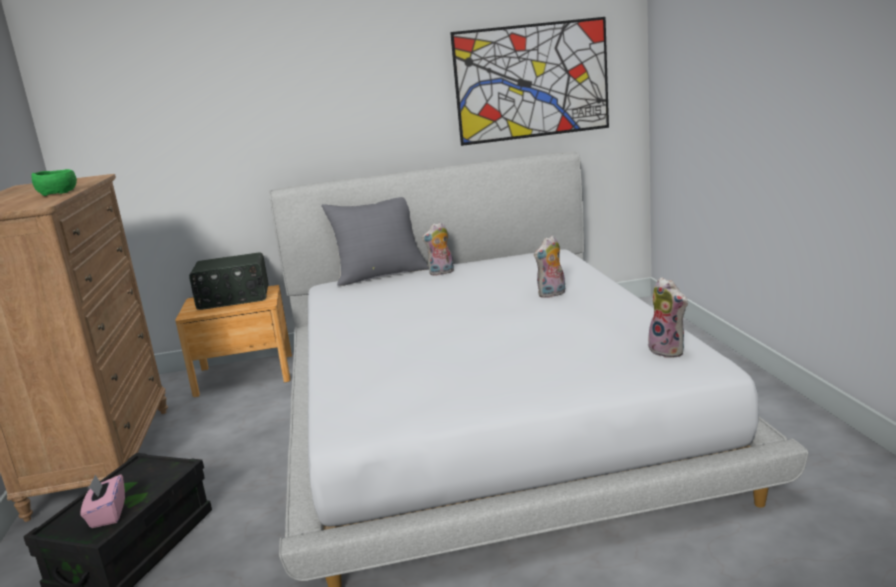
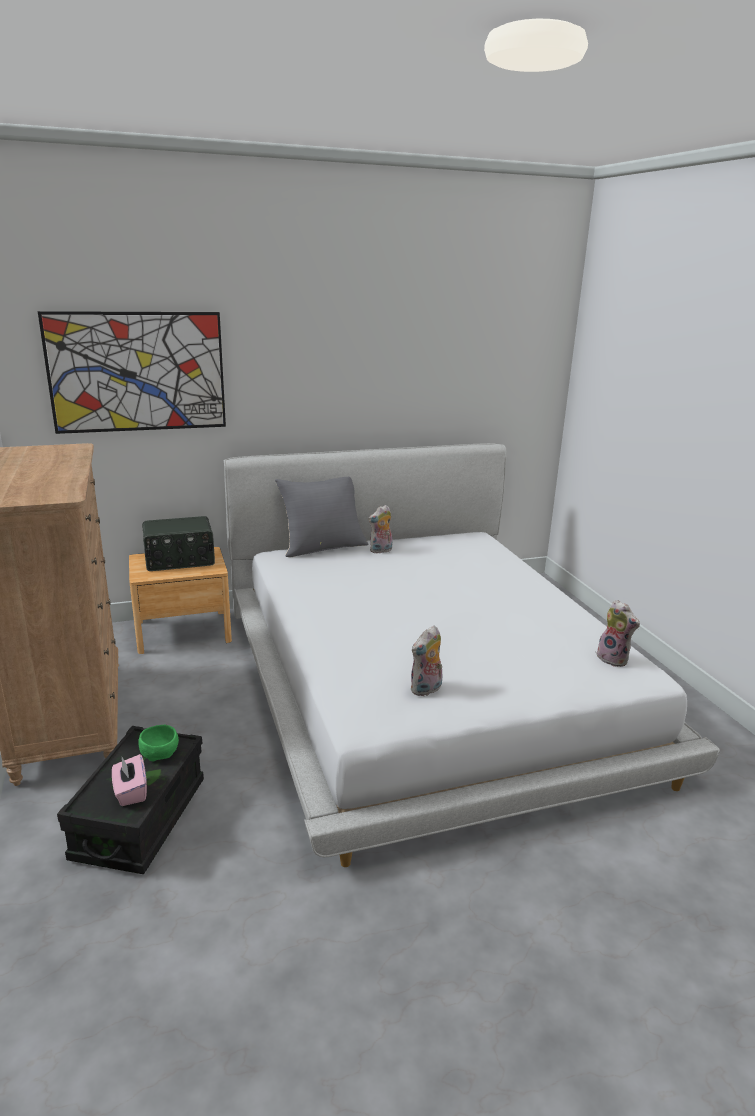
camera: 10 degrees left, 5 degrees up
green bowl [31,169,77,196] -> green bowl moved to [138,725,179,761]
picture [450,17,609,146] -> picture moved to [38,311,226,434]
plush toy [534,235,565,298] -> plush toy moved to [411,626,442,696]

